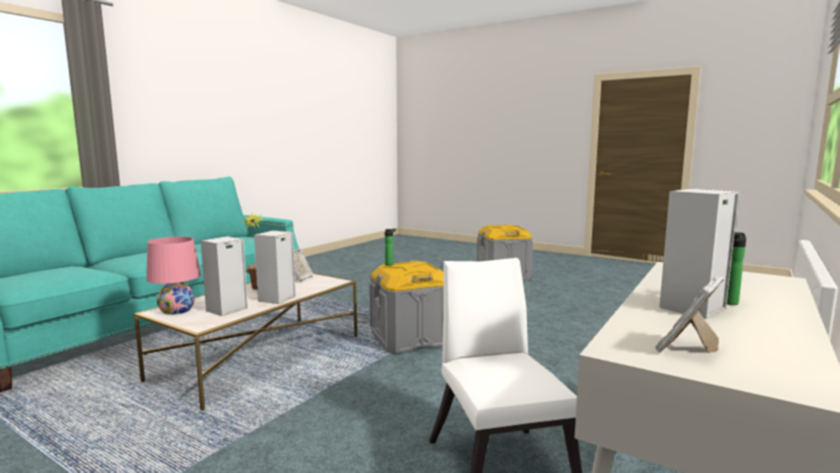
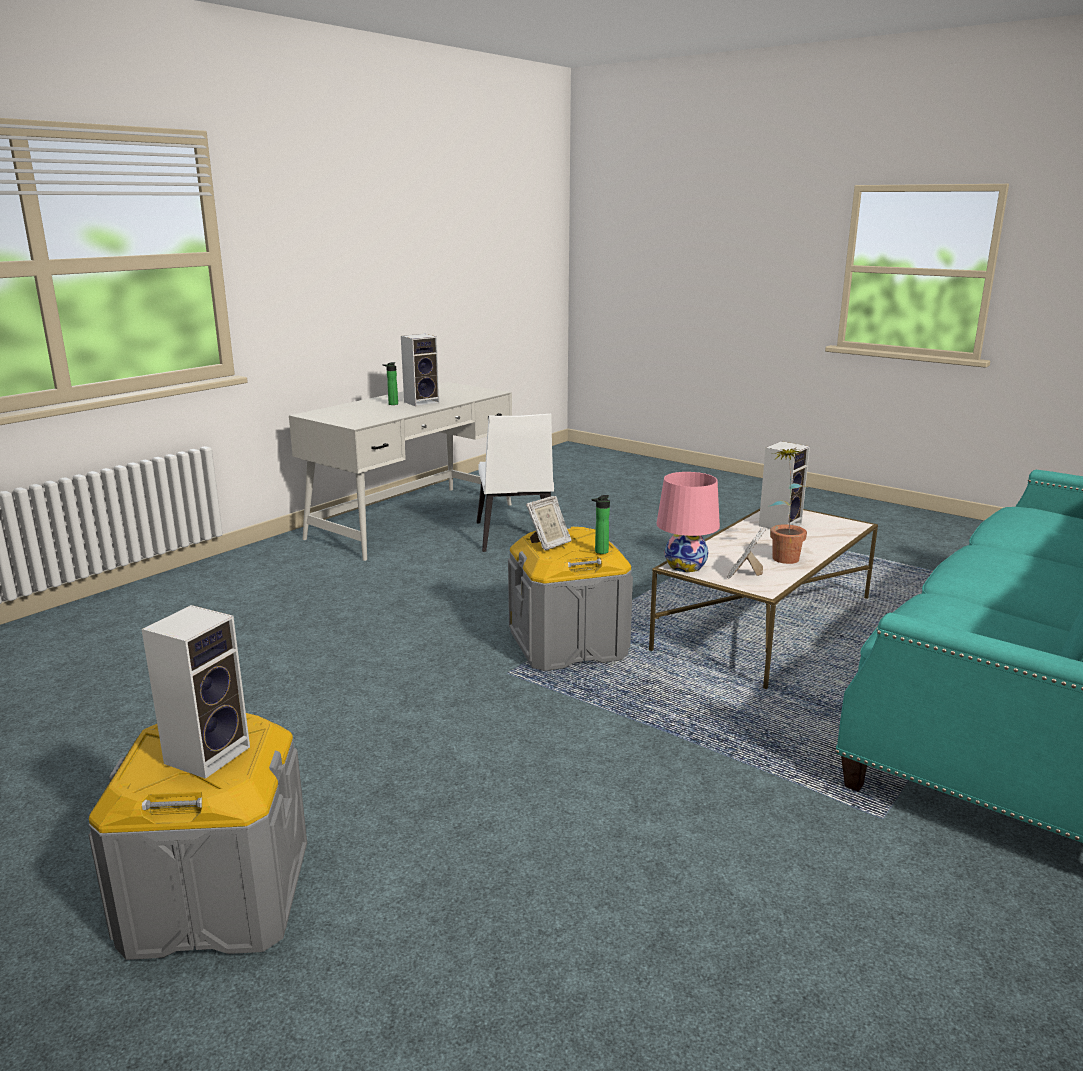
camera: 175 degrees left, 10 degrees up
pink table lamp [146,237,201,315] -> pink table lamp moved to [656,472,720,572]
speaker [254,231,296,304] -> speaker moved to [141,605,250,779]
picture frame [655,276,724,353] -> picture frame moved to [526,496,572,551]

